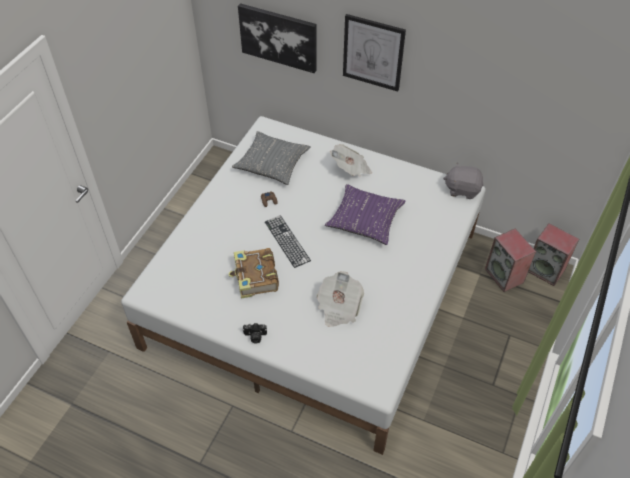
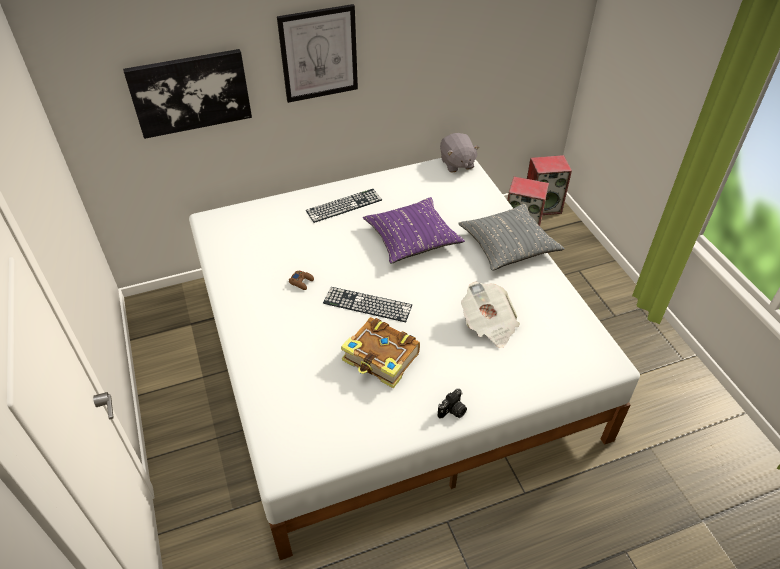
camera: 45 degrees left, 5 degrees down
grey pillow [232,131,311,185] -> grey pillow moved to [458,204,565,271]
newspaper [330,144,372,176] -> keyboard [306,189,382,223]
grey plush toy [443,162,483,199] -> grey plush toy turned 75 degrees counterclockwise [440,133,479,173]

